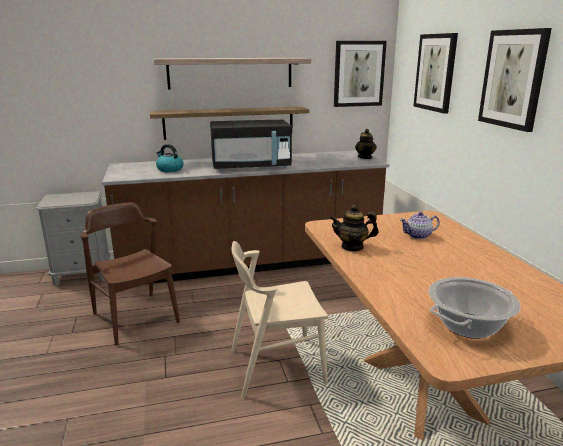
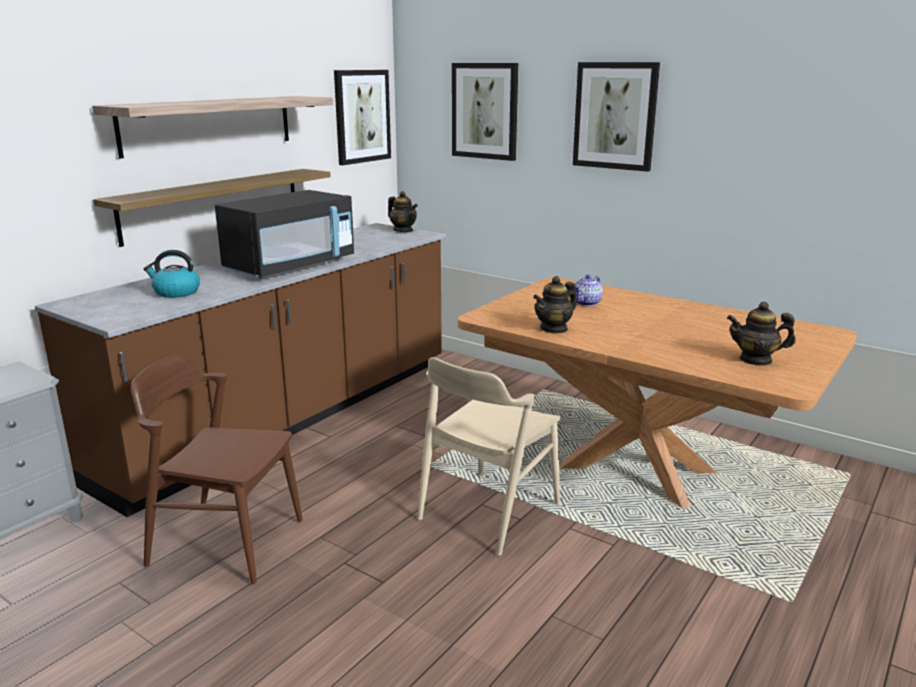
camera: 40 degrees left, 0 degrees up
cooking pot [428,277,521,339] -> teapot [727,302,796,366]

